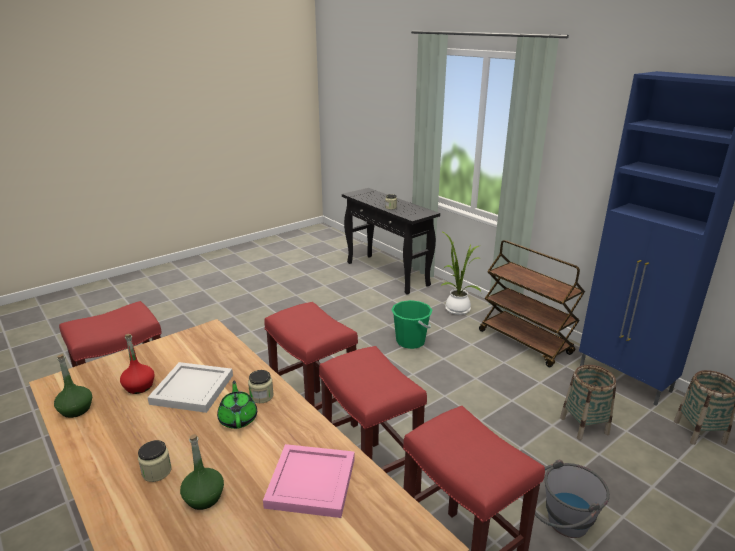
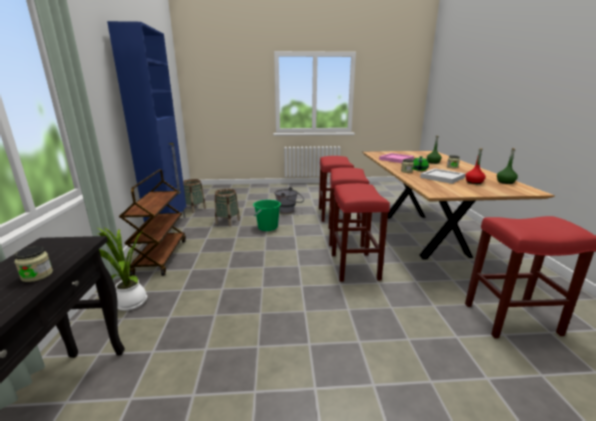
camera: 145 degrees left, 5 degrees down
green bucket [392,300,432,349] -> green bucket moved to [253,200,281,231]

